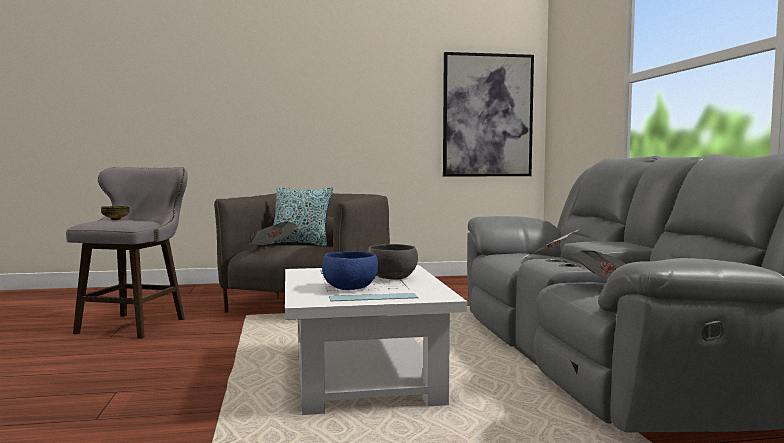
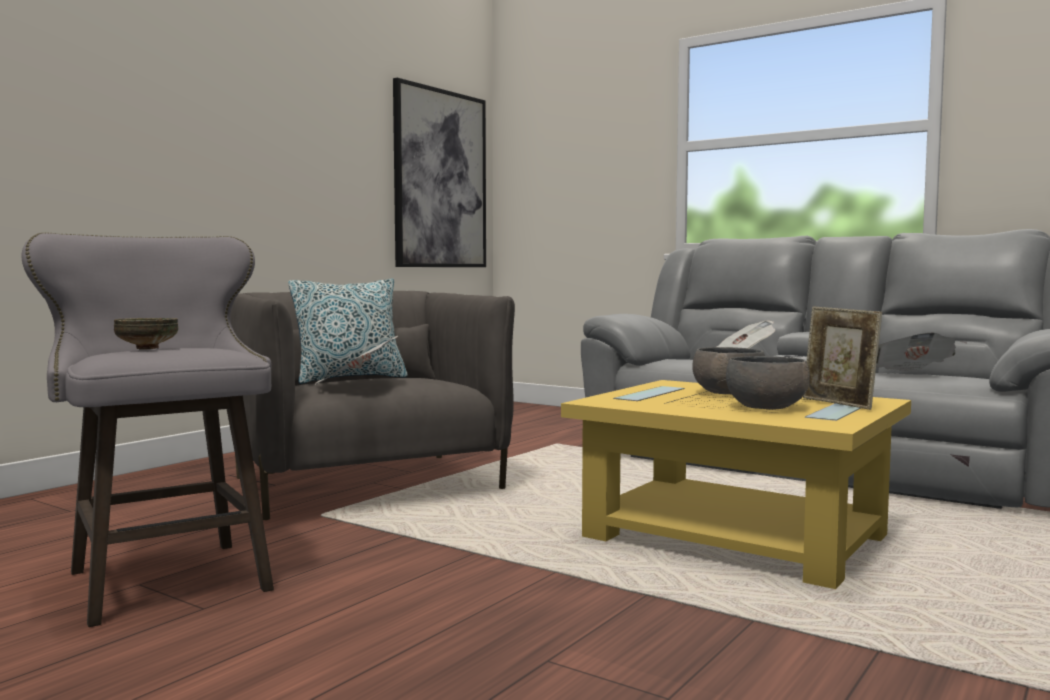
camera: 45 degrees left, 0 degrees up
white coffee table [285,265,467,415] -> yellow coffee table [561,380,911,589]
blue bowl [322,251,378,290] -> grey bowl [726,356,810,410]
none -> picture frame [803,306,882,410]

